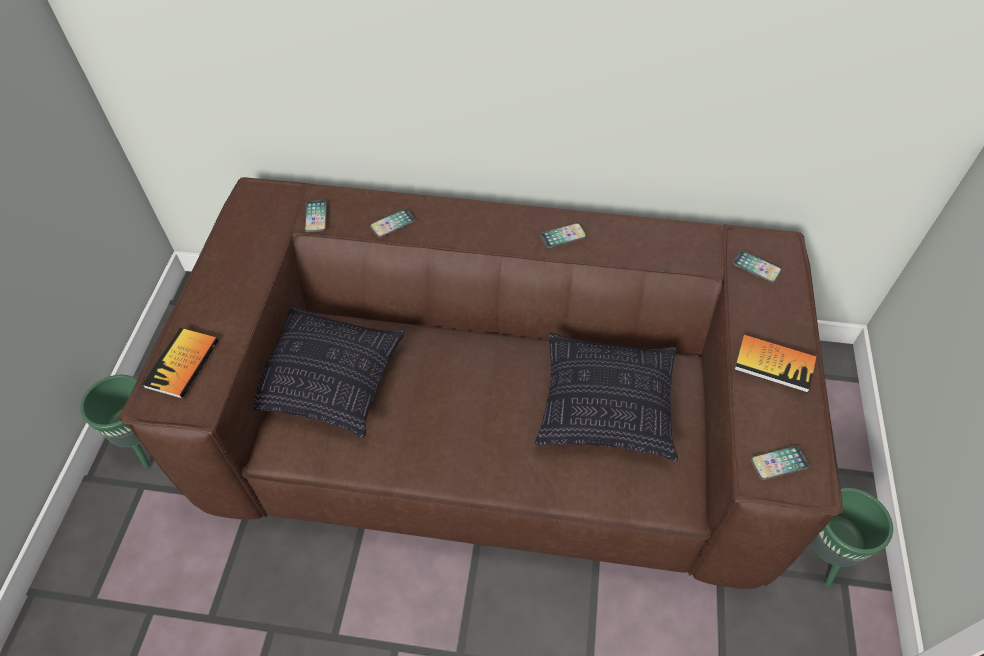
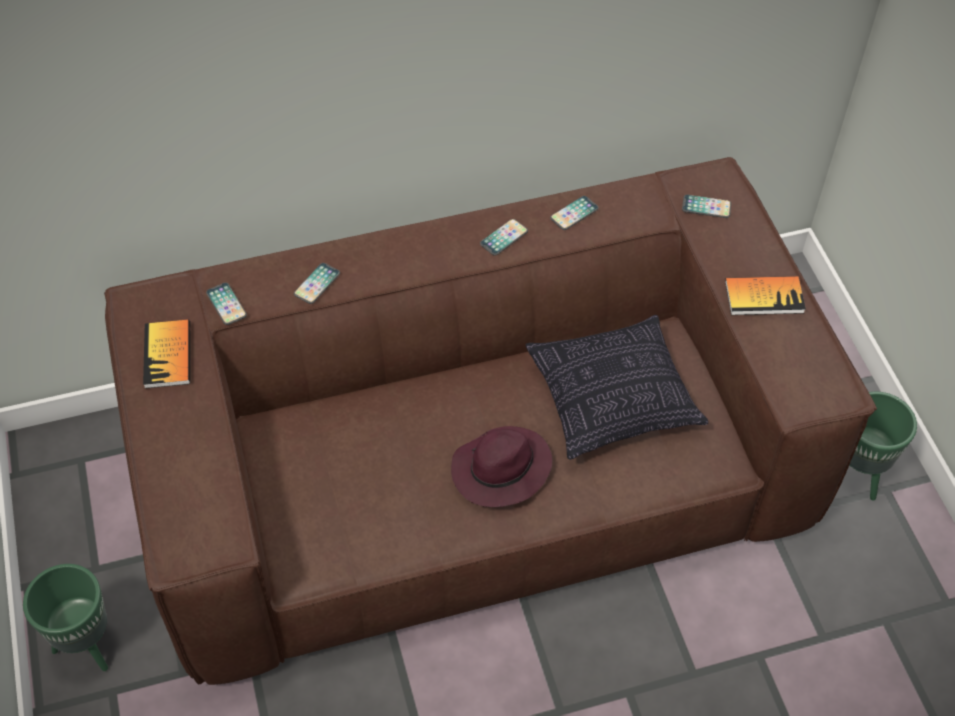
camera: 25 degrees left, 0 degrees up
book [142,328,218,399] -> book moved to [143,320,190,389]
pillow [254,305,405,438] -> none
phone [751,446,809,480] -> phone moved to [550,196,599,230]
none -> purple hat [451,426,552,507]

